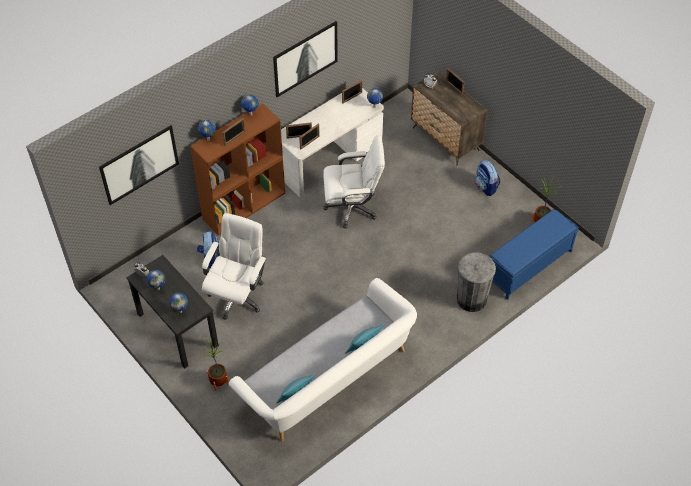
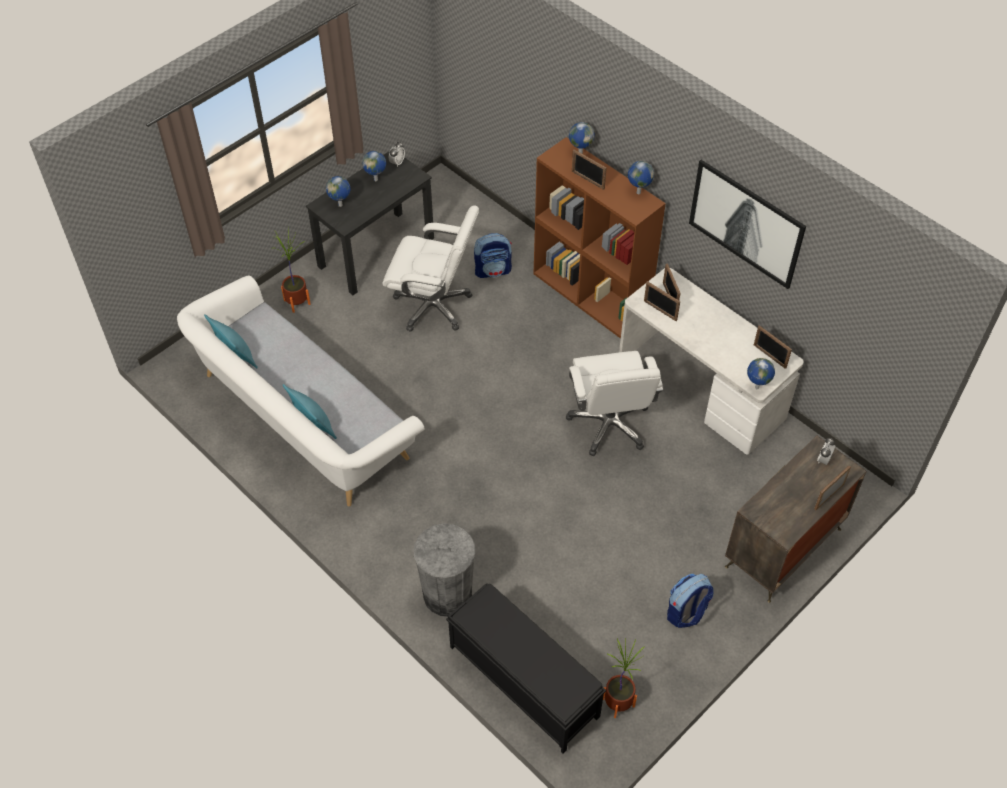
camera: 85 degrees right, 0 degrees up
picture [99,125,179,205] -> none
blue bench [490,209,579,300] -> black bench [446,583,606,754]

